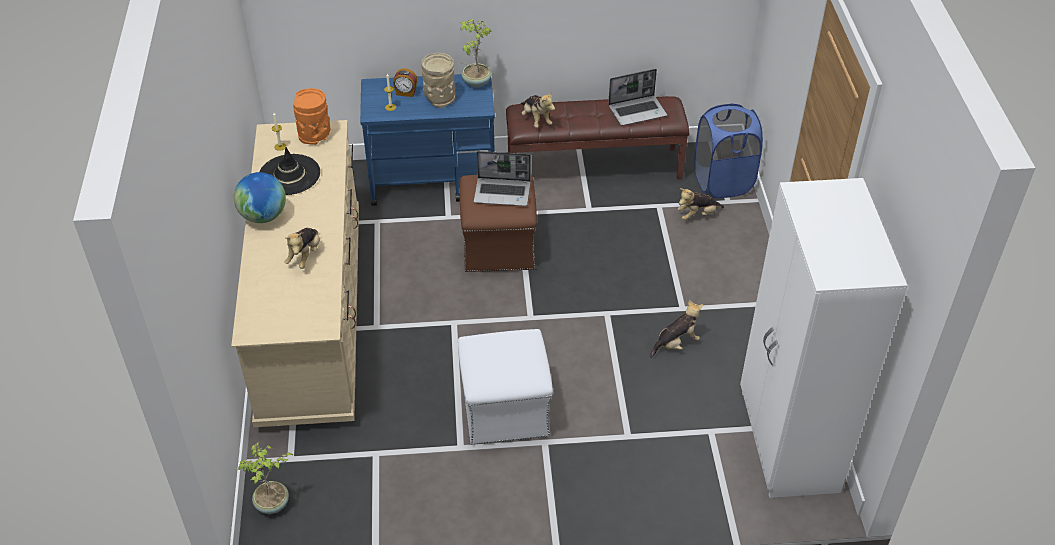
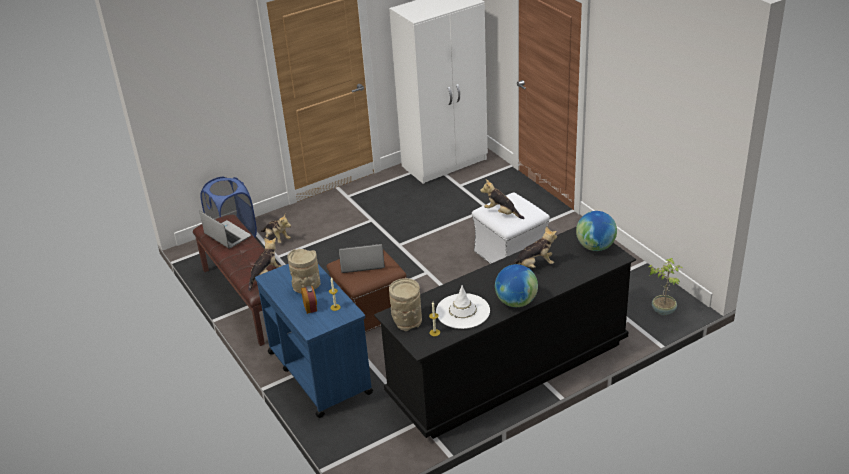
camera: 115 degrees left, 10 degrees down
beige dresser [231,120,359,428] -> black dresser [374,226,636,439]
black hat [259,147,320,195] -> white hat [436,285,490,329]
orange vase [293,88,330,145] -> beige vase [389,278,422,331]
potted plant [459,19,492,88] -> none
laptop [474,151,531,206] -> laptop turned 75 degrees counterclockwise [339,244,385,273]
plush toy [650,300,703,358] -> plush toy moved to [480,179,524,219]
none -> globe [576,211,617,251]

